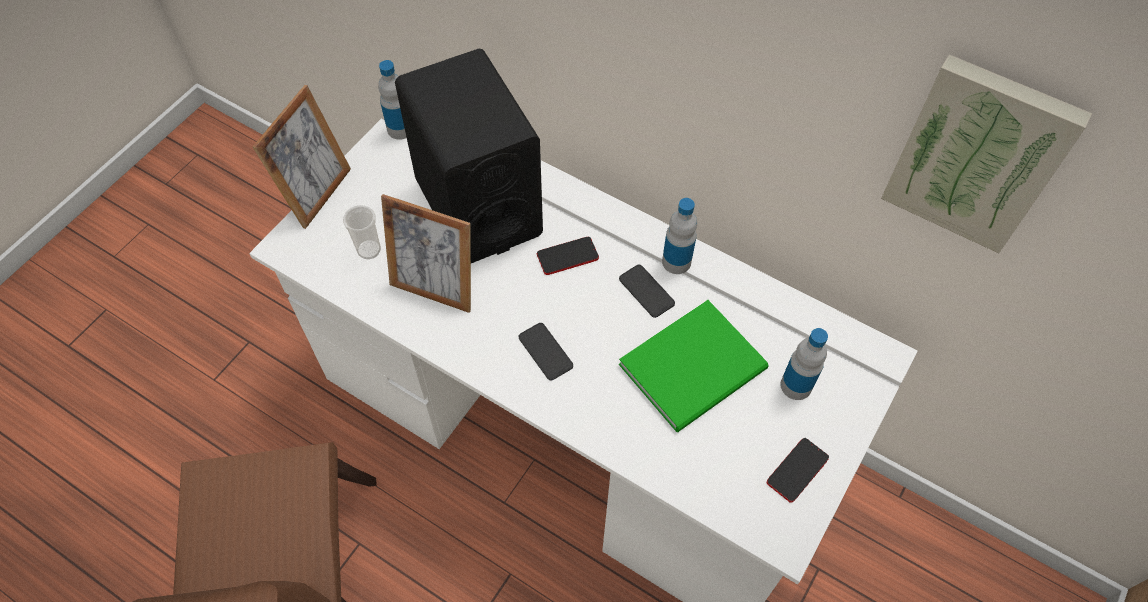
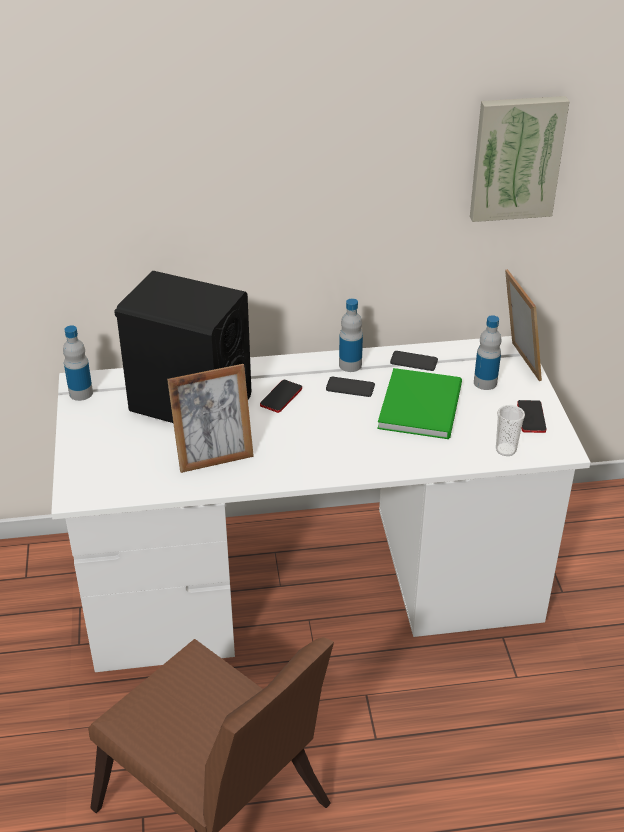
camera: 40 degrees left, 20 degrees down
picture frame [253,85,351,229] -> picture frame moved to [505,269,542,381]
cup [343,205,381,259] -> cup moved to [496,405,525,456]
phone [519,323,573,380] -> phone moved to [390,351,438,371]

